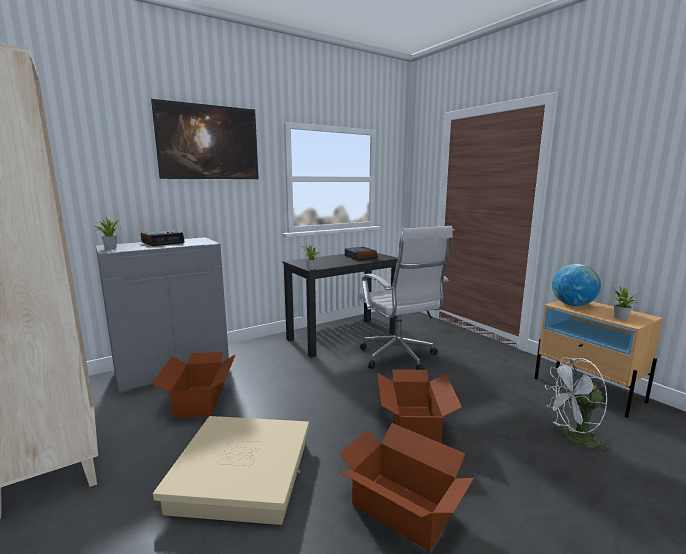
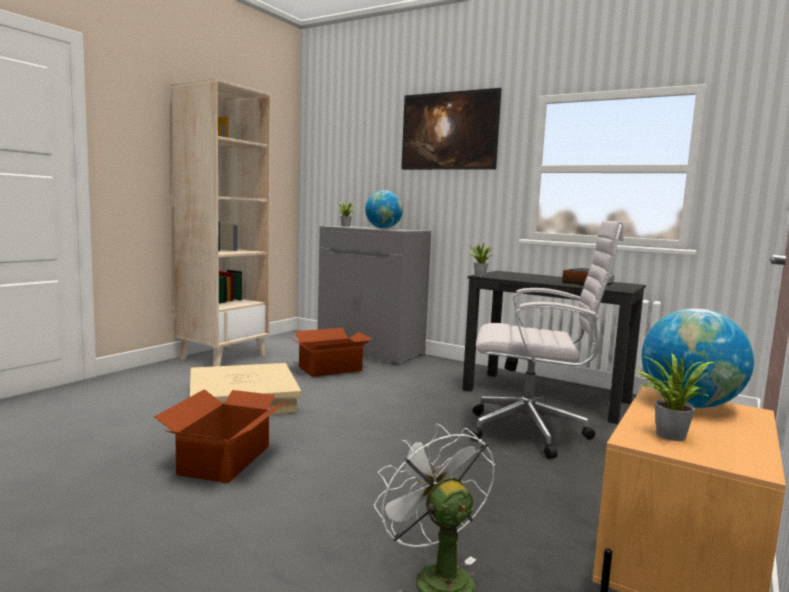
camera: 65 degrees right, 5 degrees down
alarm clock [141,230,185,246] -> globe [365,190,403,228]
white office chair [358,226,453,370] -> white office chair turned 120 degrees counterclockwise [470,221,624,459]
cardboard box [377,369,462,443] -> none

